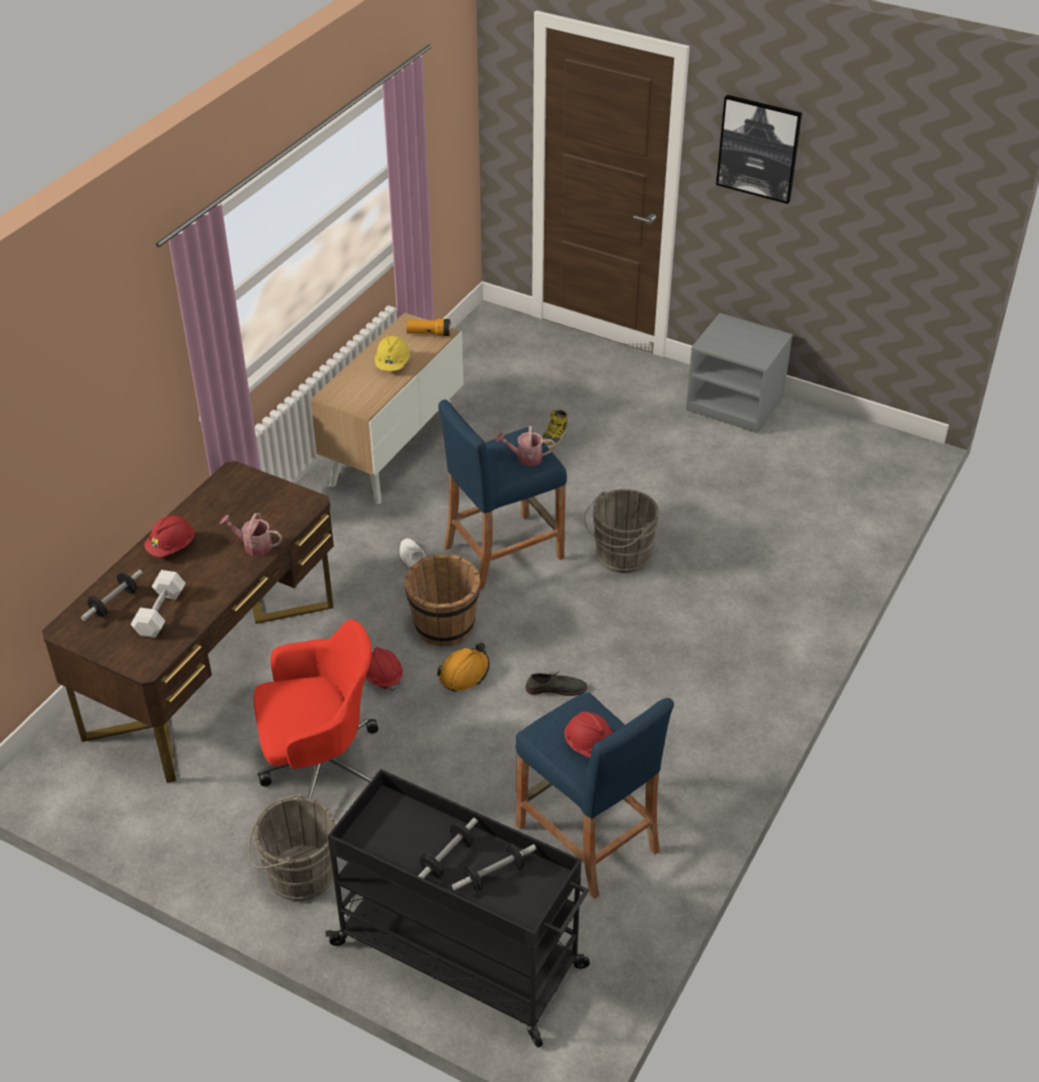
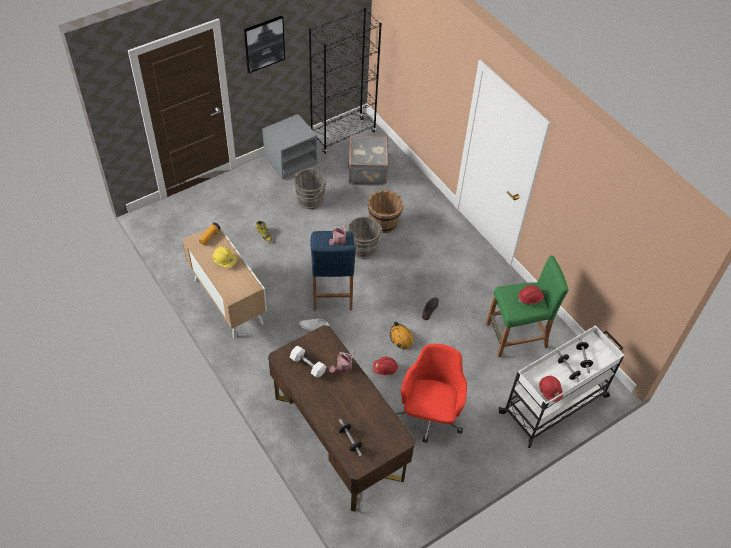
camera: 65 degrees left, 10 degrees up
white dumbbell [130,570,186,638] -> white dumbbell moved to [290,346,326,378]
red hard hat [144,515,195,557] -> red hard hat moved to [539,375,563,402]
grey bucket [248,794,335,901] -> grey bucket moved to [290,169,326,209]
black cart [325,769,590,1048] -> white cart [498,325,625,448]
brown bucket [405,554,480,646] -> brown bucket moved to [368,190,403,233]
blue stool [516,692,674,899] -> green stool [486,255,569,357]
none -> black bookcase [309,8,382,154]
none -> grey suitcase [348,136,390,186]

